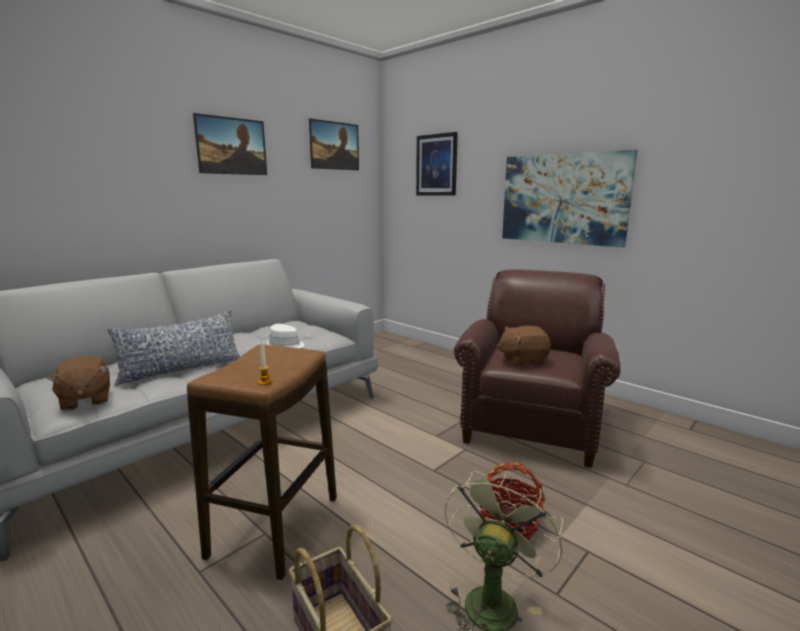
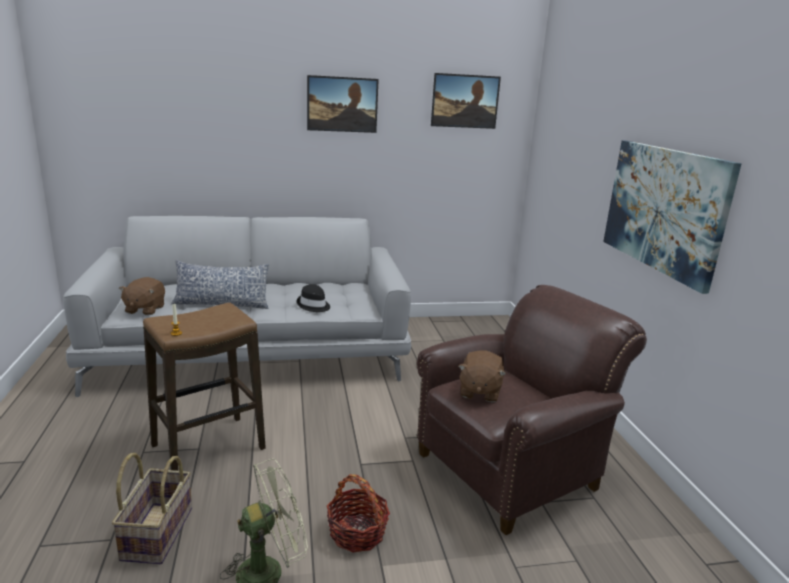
camera: 35 degrees right, 5 degrees up
white hat [265,324,305,348] -> black hat [297,284,330,312]
picture [416,132,458,196] -> none
brown plush toy [497,326,551,366] -> brown plush toy turned 105 degrees counterclockwise [458,350,506,402]

